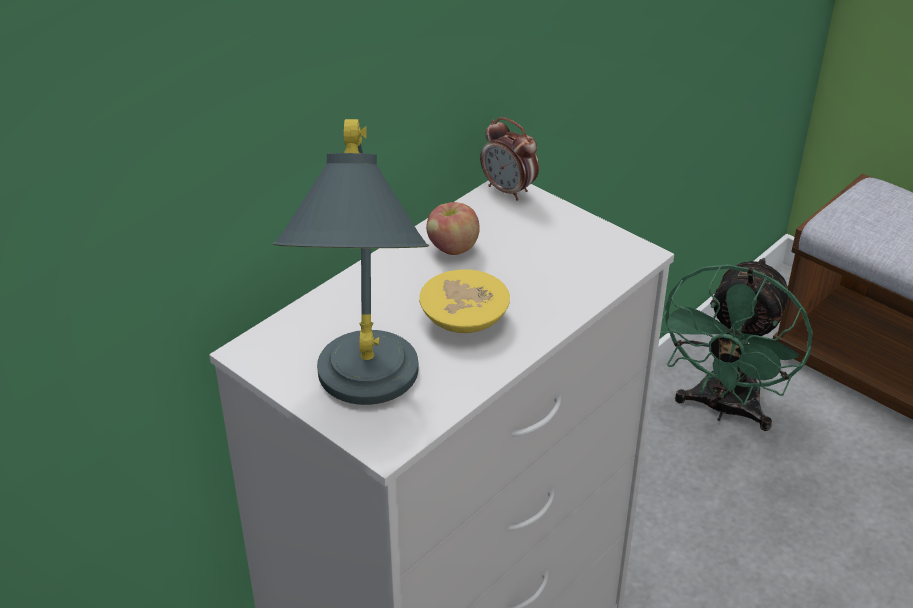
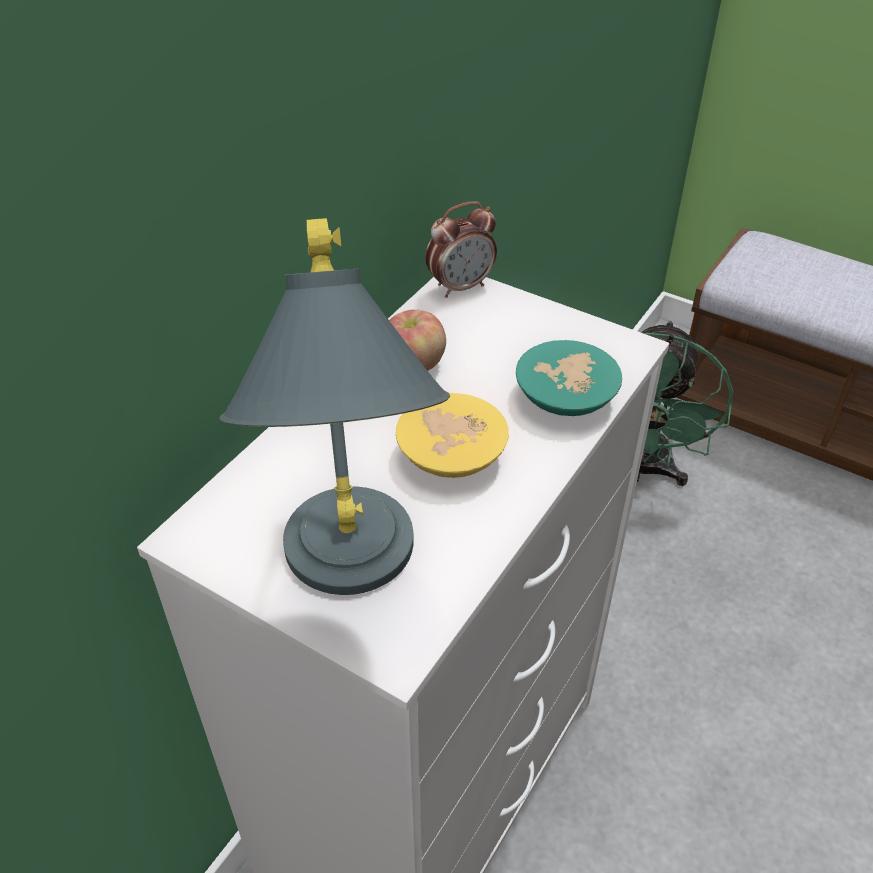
camera: 10 degrees left, 5 degrees up
alarm clock [480,117,539,201] -> alarm clock turned 60 degrees counterclockwise [425,201,497,298]
none -> turquoise bowl [516,340,622,416]

